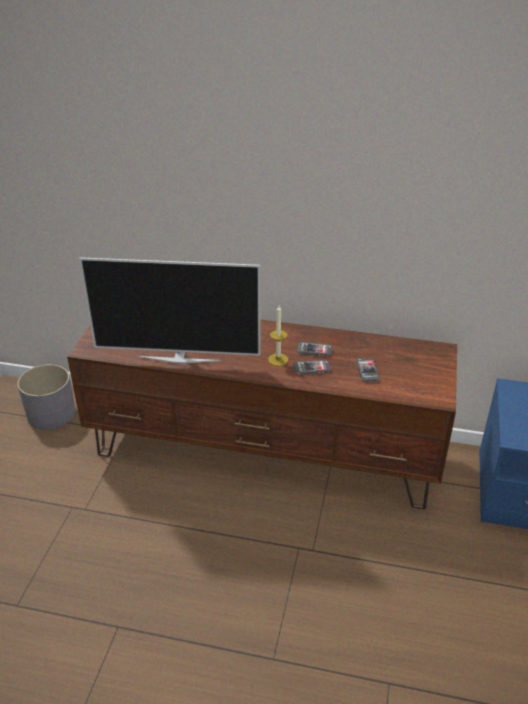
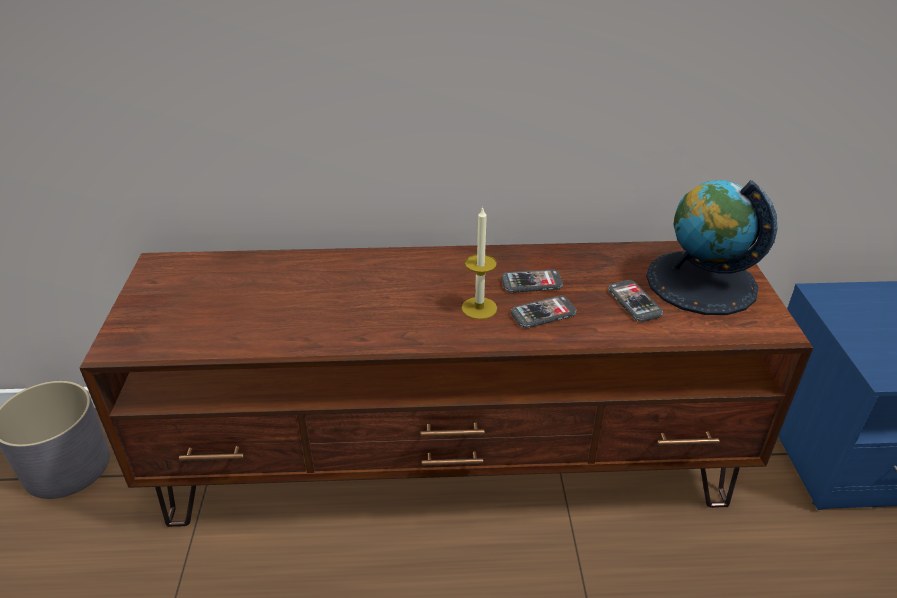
camera: 15 degrees left, 0 degrees up
television [79,257,261,364] -> none
none -> globe [646,180,777,315]

